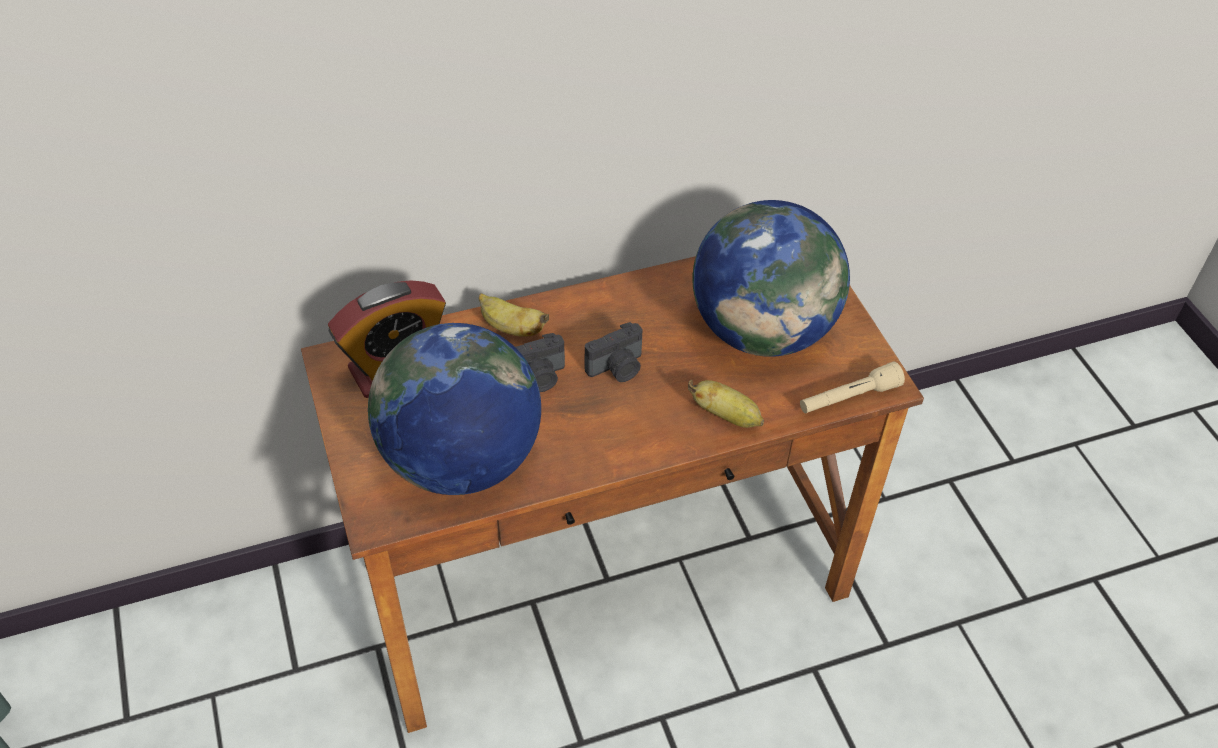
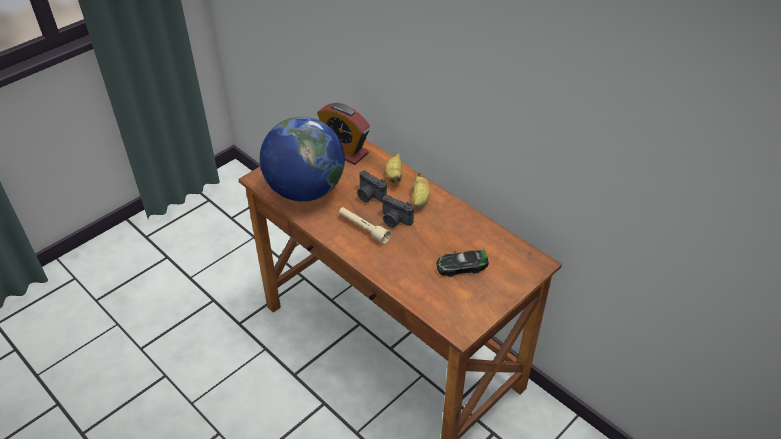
camera: 65 degrees right, 5 degrees down
banana [688,380,764,428] -> banana moved to [412,172,430,208]
globe [692,200,850,357] -> toy car [436,250,489,277]
beige flashlight [800,362,905,413] -> beige flashlight moved to [339,207,391,244]

